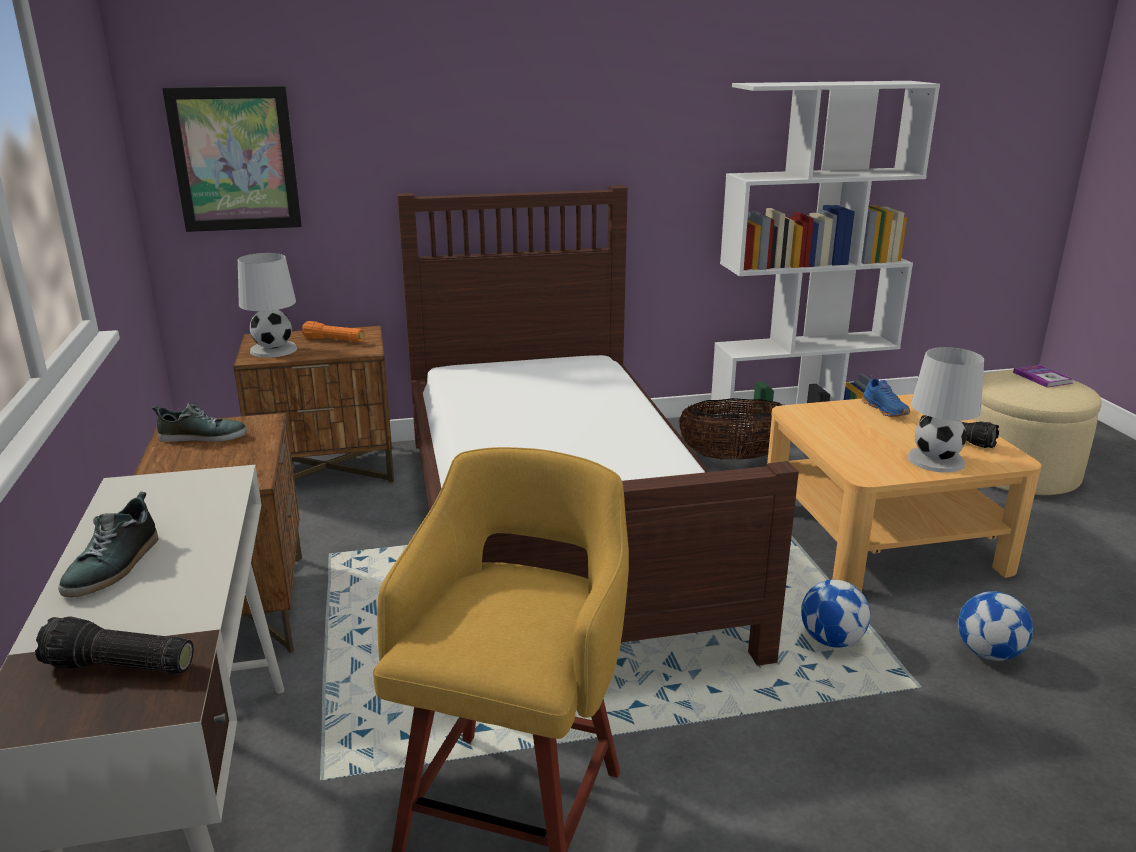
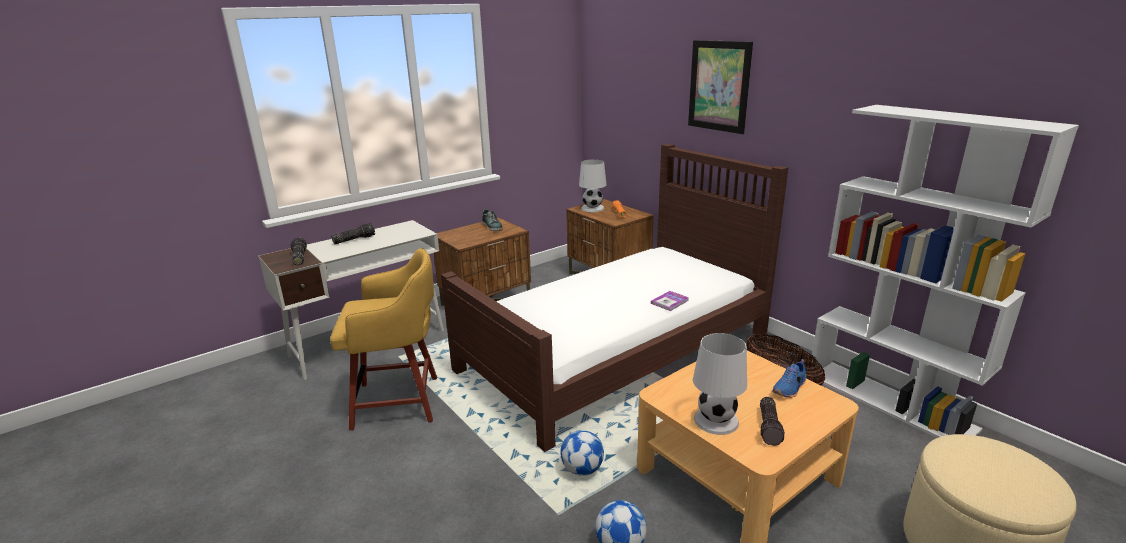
camera: 65 degrees right, 0 degrees up
shoe [58,492,158,597] -> flashlight [331,223,375,244]
picture [162,86,302,232] -> picture moved to [688,40,753,134]
book [1013,365,1073,388] -> book moved to [651,291,689,311]

